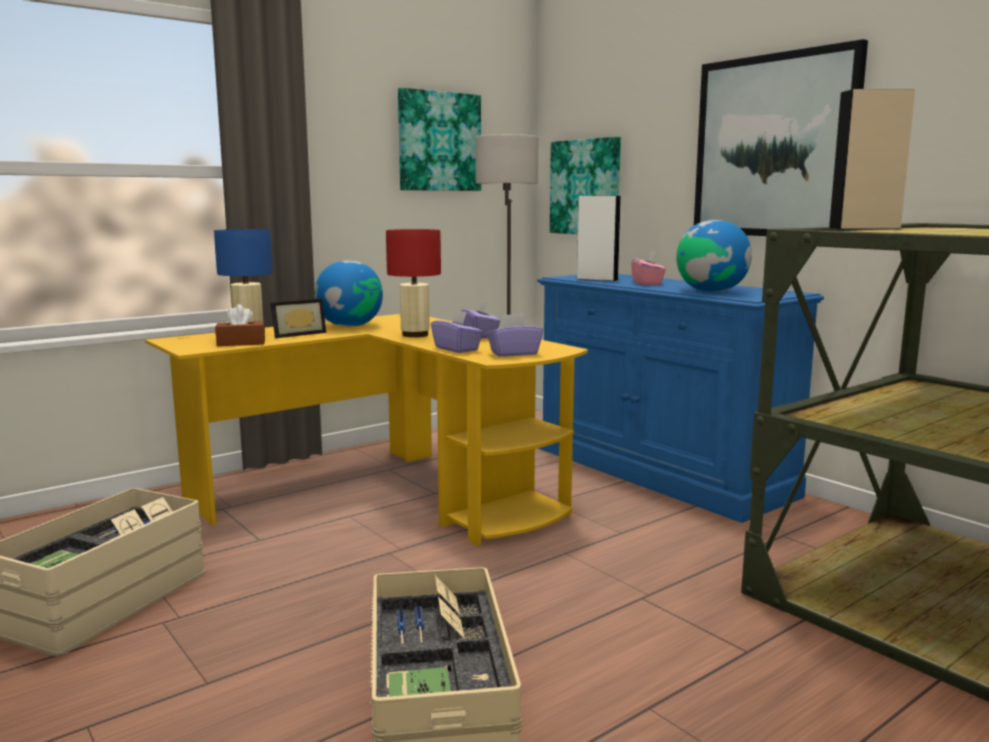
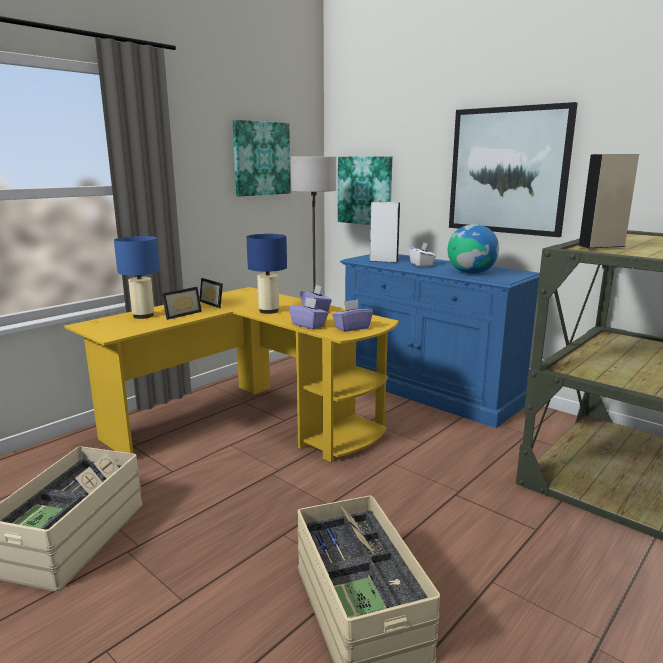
camera: 10 degrees left, 5 degrees up
brown tissue box [215,304,265,346] -> none
globe [315,261,383,327] -> picture frame [200,278,223,308]
red table lamp [386,229,441,337] -> blue table lamp [247,234,287,314]
pink tissue box [631,251,666,285] -> white tissue box [409,243,436,267]

